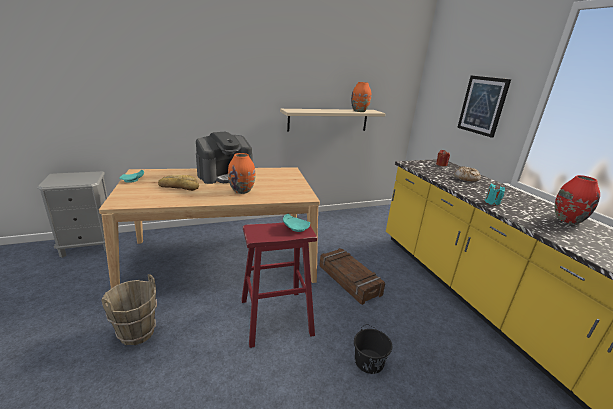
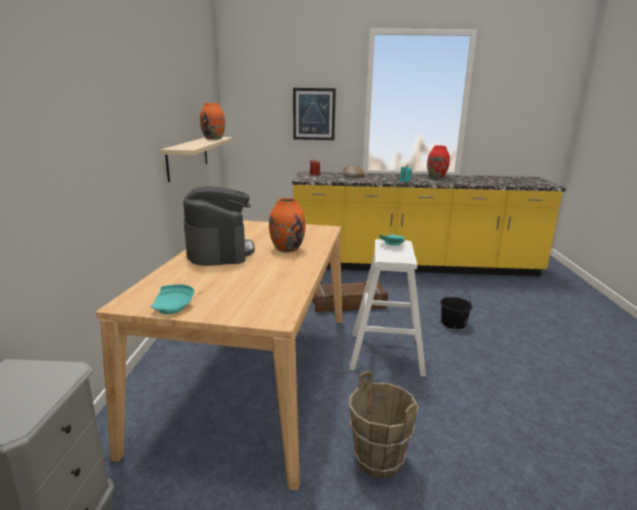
camera: 65 degrees left, 5 degrees down
bread [158,175,199,191] -> none
red stool [241,222,317,348] -> white stool [349,239,426,377]

